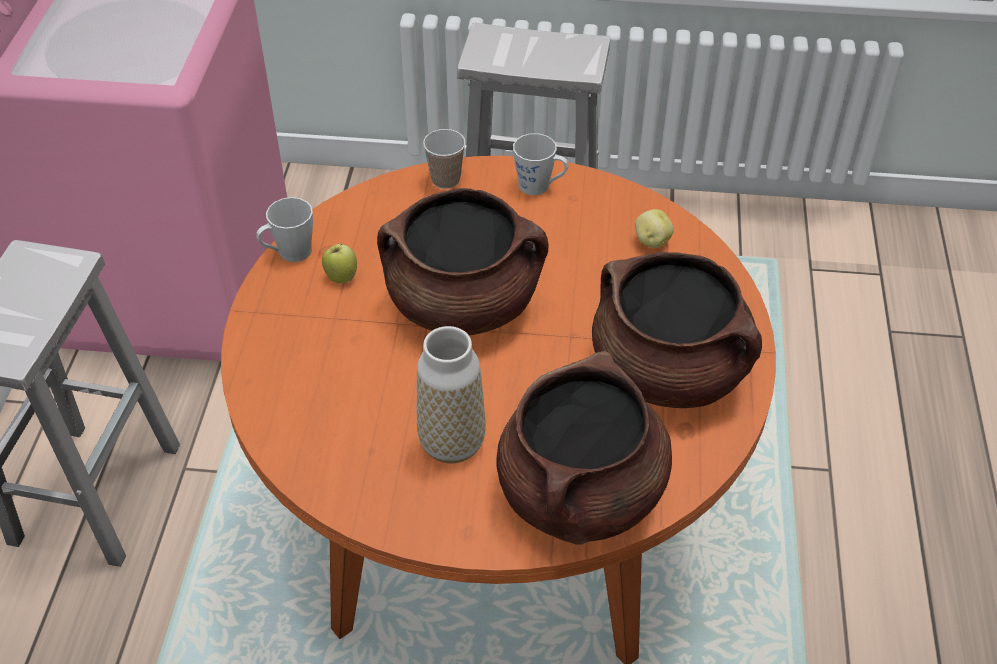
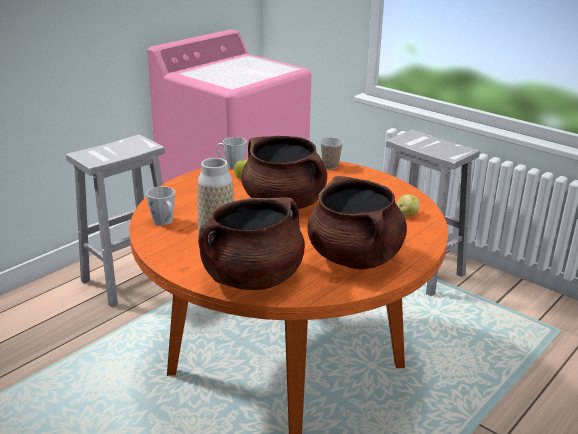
camera: 35 degrees right, 20 degrees down
grey mug [513,133,569,195] -> grey mug moved to [146,186,175,225]

